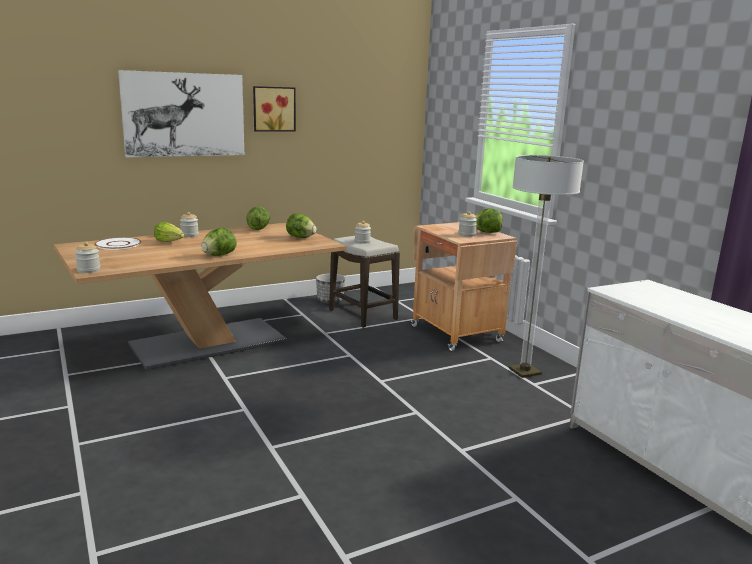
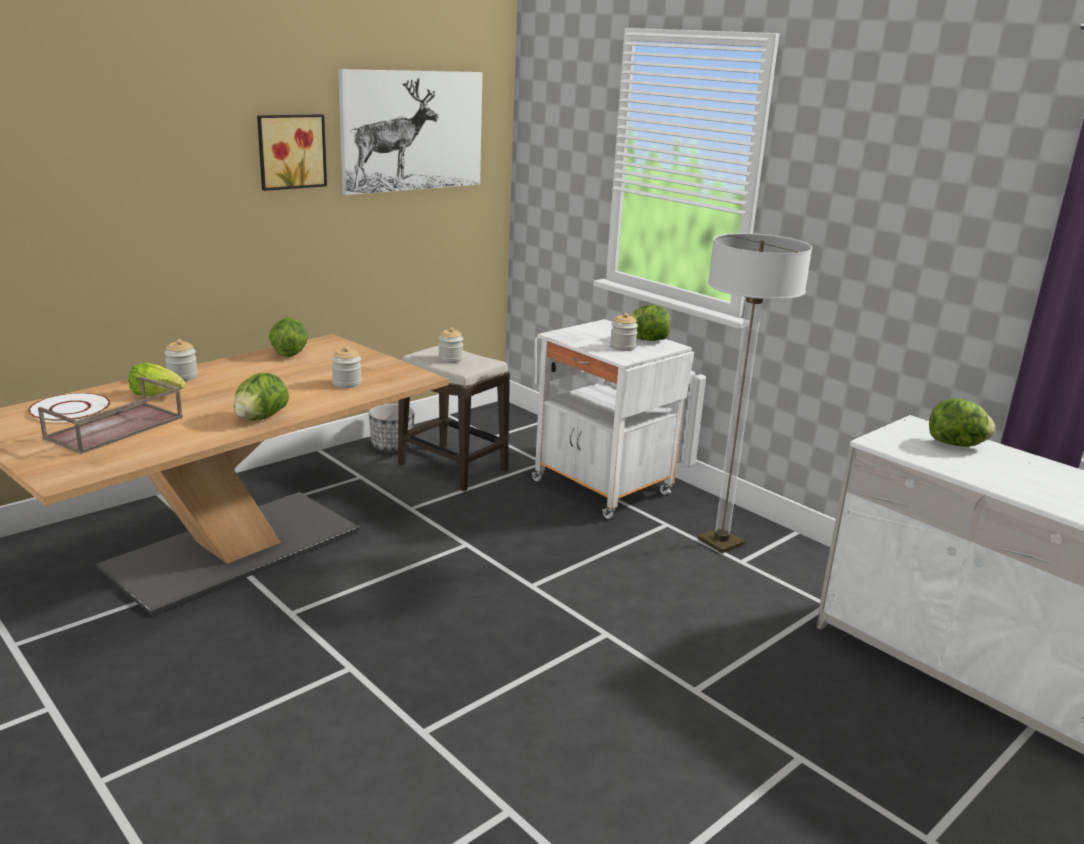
camera: 15 degrees left, 5 degrees up
jar [75,242,100,273] -> jar moved to [331,346,362,388]
picture [118,70,244,157] -> picture moved to [338,69,483,195]
lettuce [286,213,317,238] -> lettuce moved to [929,398,995,447]
brown cart [411,222,517,351] -> white cart [532,319,694,519]
none -> brown tray [38,376,183,454]

